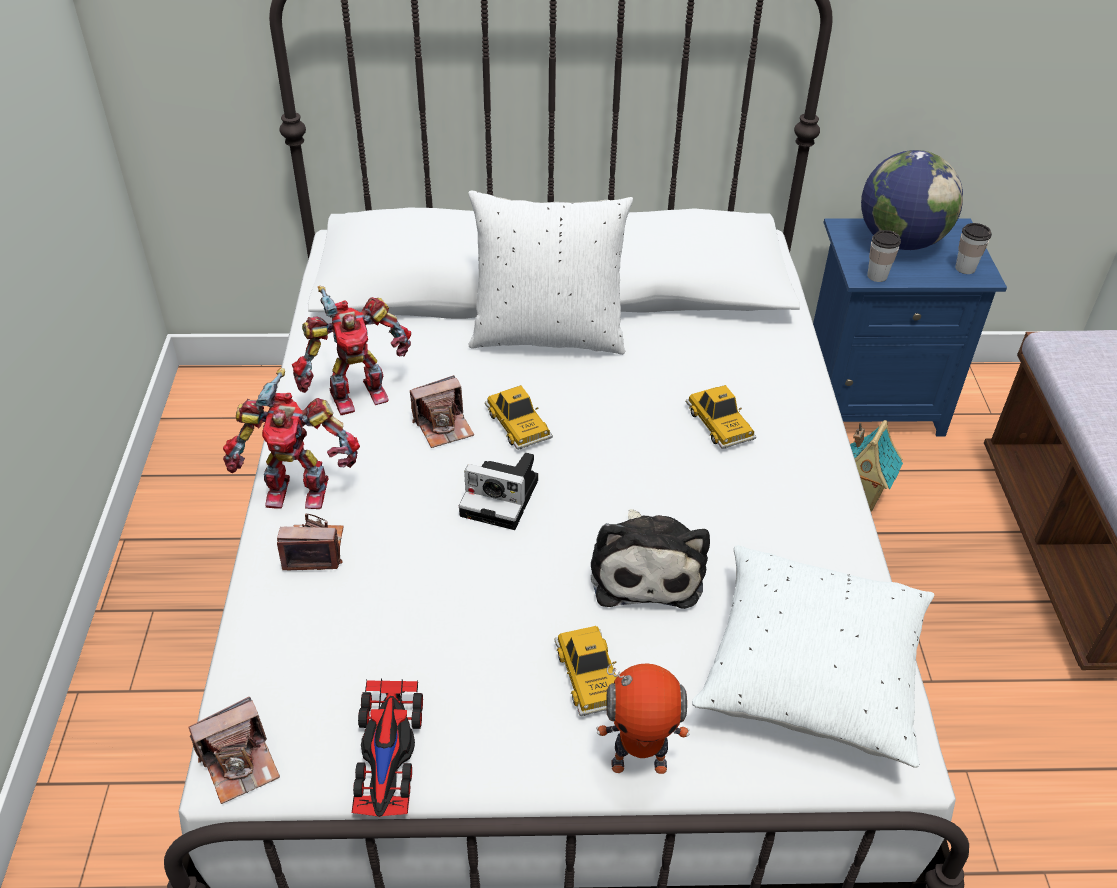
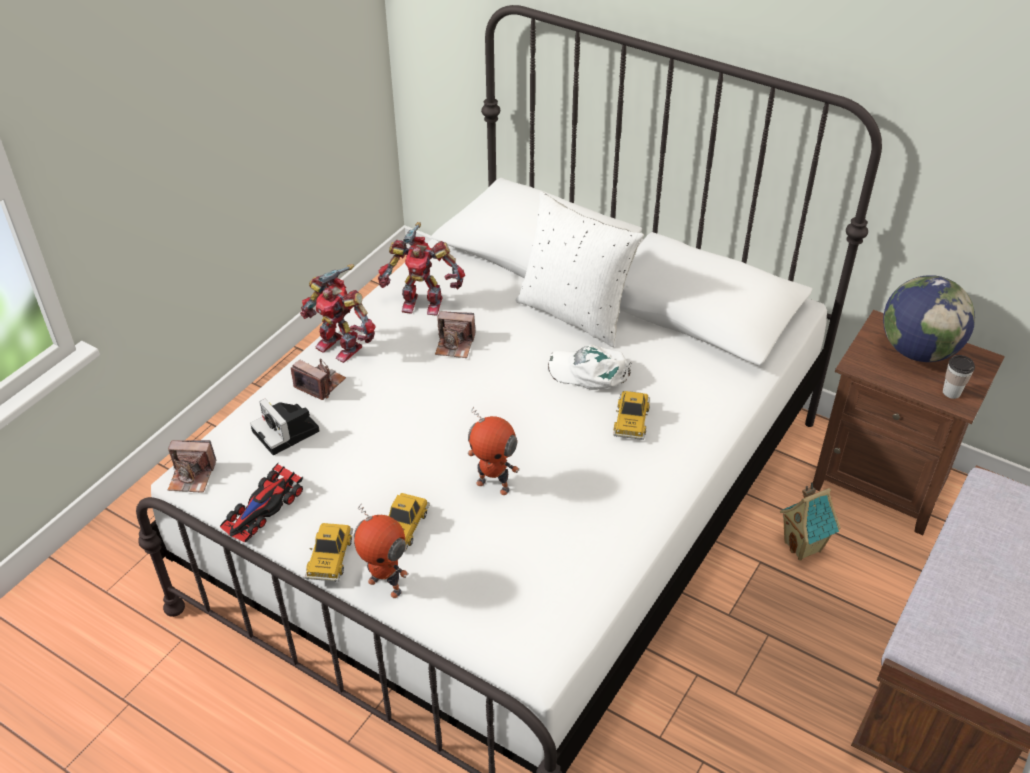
camera: 35 degrees right, 0 degrees up
camera [459,452,538,530] -> camera moved to [250,399,319,455]
toy car [485,385,553,450] -> toy car moved to [305,523,353,582]
plush toy [591,509,710,609] -> toy robot [467,407,520,495]
white pillow [692,545,934,767] -> none
blue nightstand [813,218,1007,436] -> brown nightstand [813,310,1005,535]
cup [867,230,901,282] -> none
none -> white cap [547,344,633,390]

